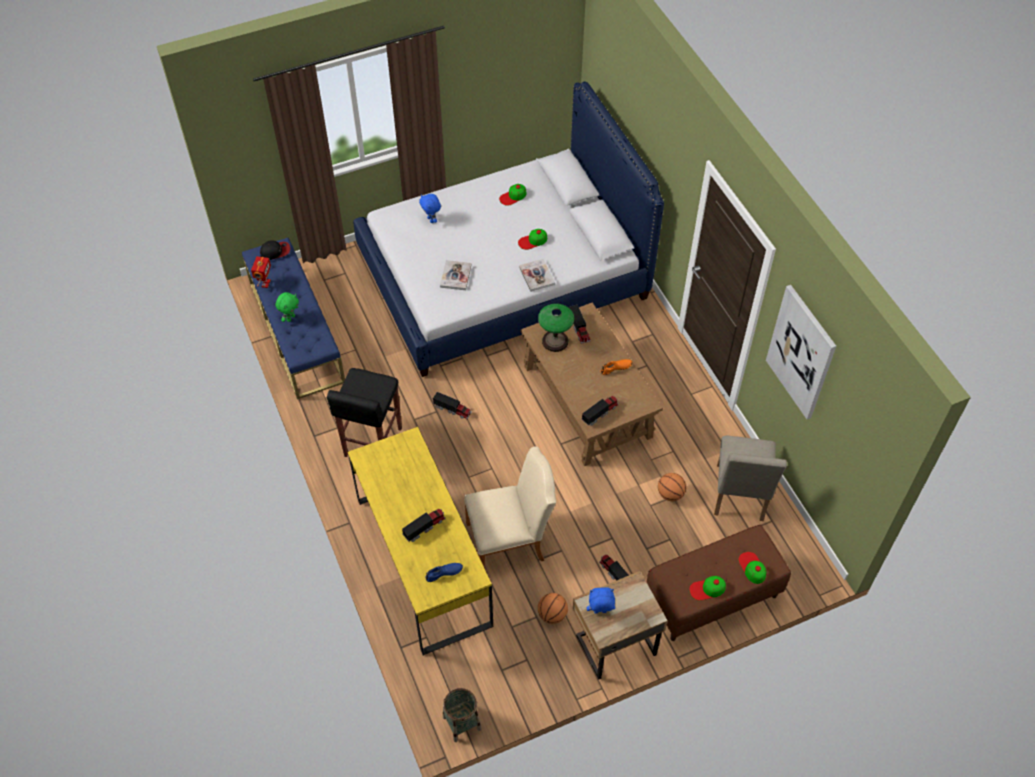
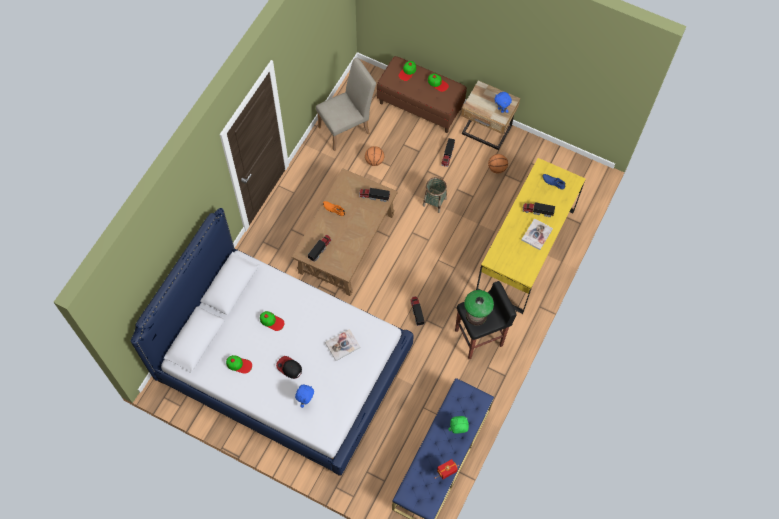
camera: 130 degrees left, 10 degrees up
cap [260,240,290,260] -> cap moved to [276,356,302,379]
basket [443,688,481,742] -> basket moved to [423,177,447,213]
beige chair [464,446,556,566] -> none
book [519,259,555,292] -> book moved to [521,218,553,250]
table lamp [538,304,574,352] -> table lamp moved to [464,290,494,326]
picture [766,285,836,419] -> none

